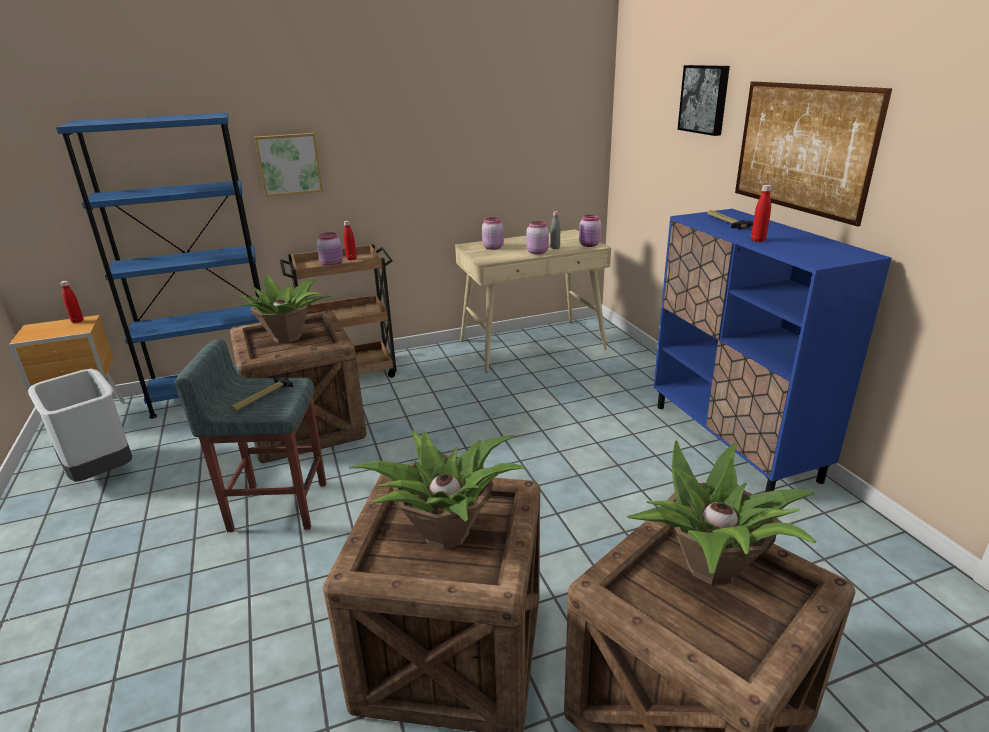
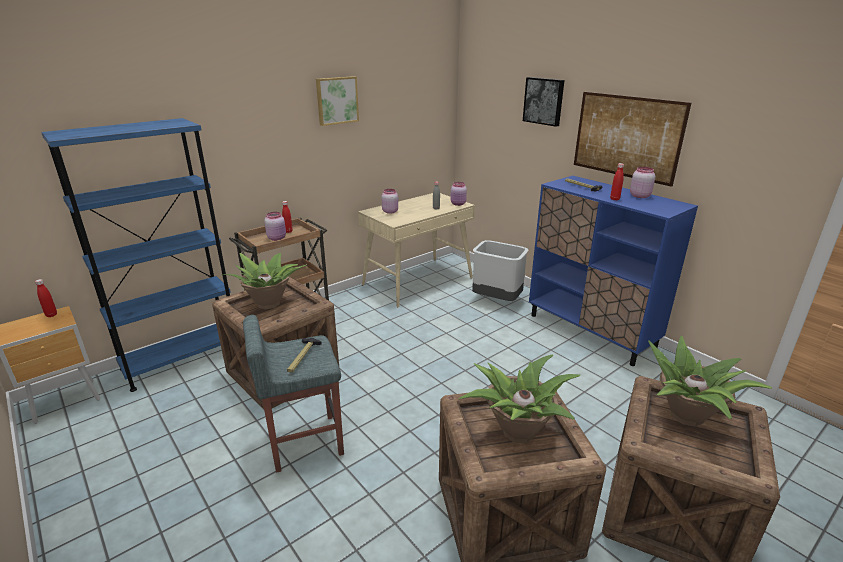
camera: 20 degrees left, 0 degrees up
grey trash can [28,369,132,482] -> grey trash can moved to [472,240,529,301]
picture [254,133,323,197] -> picture moved to [316,76,359,126]
pink jar [526,221,549,254] -> pink jar moved to [630,167,655,198]

